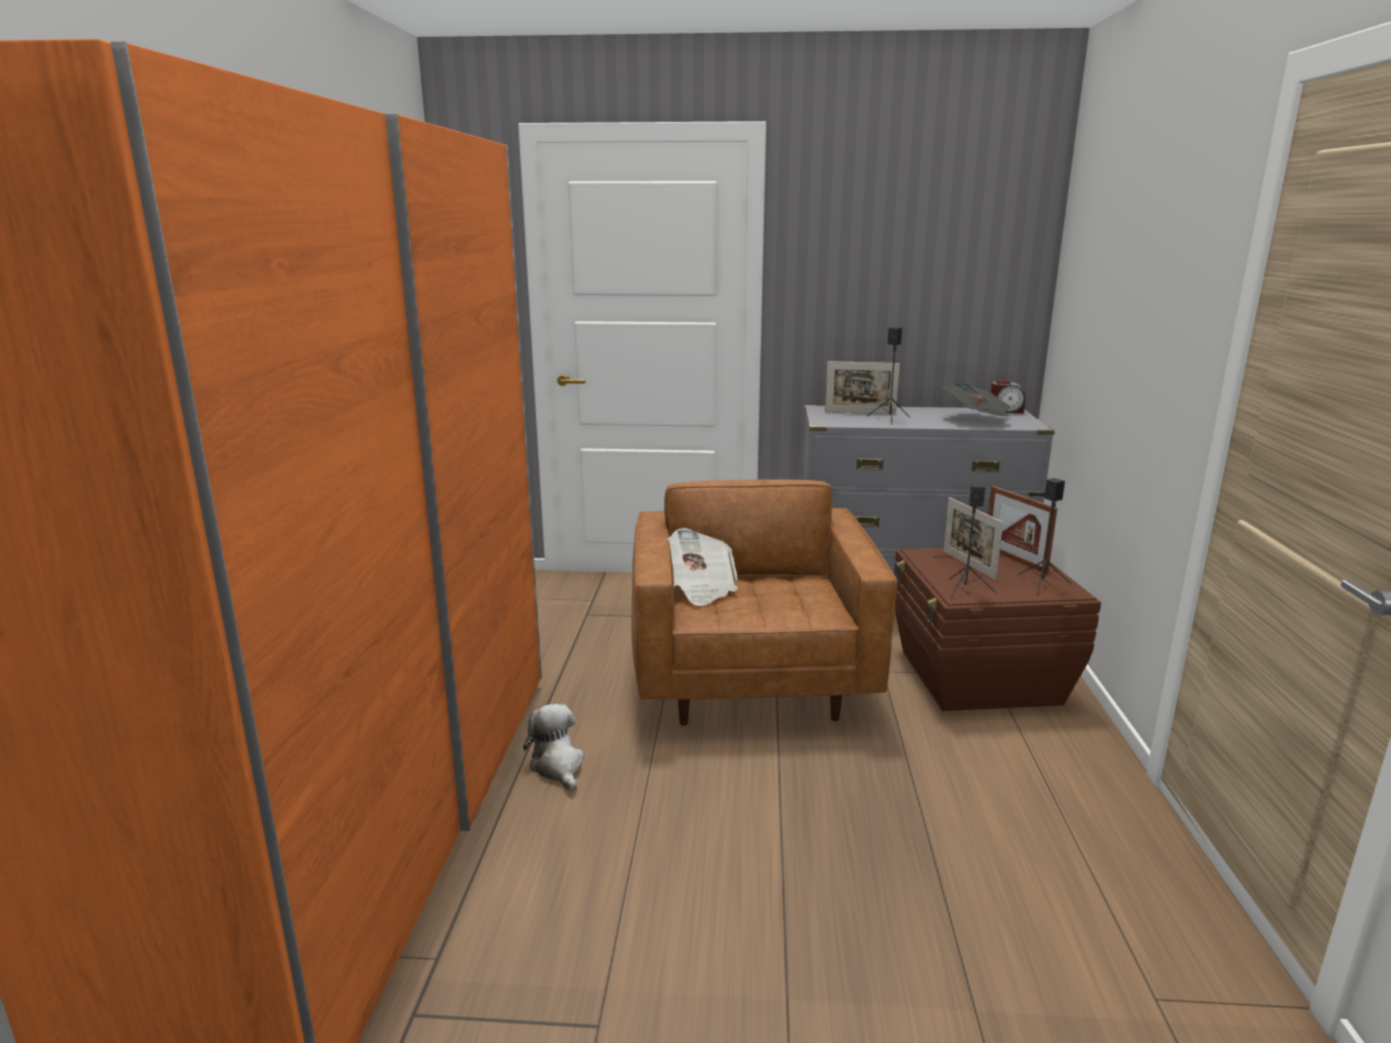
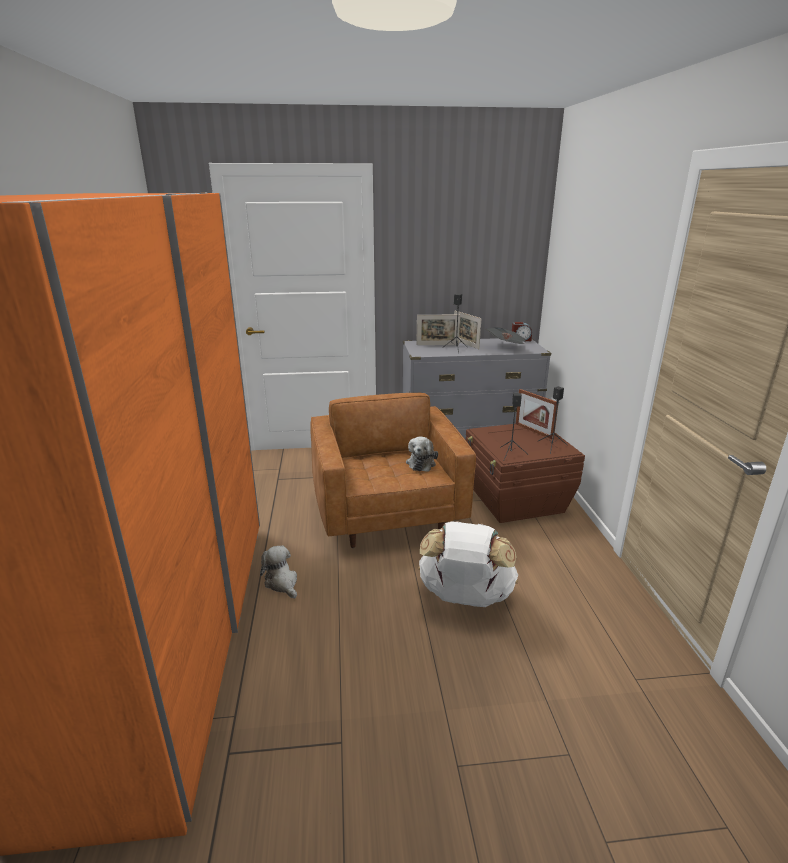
camera: 10 degrees left, 5 degrees up
newspaper [665,528,738,606] -> none
picture frame [943,497,1003,580] -> picture frame moved to [454,310,481,349]
none -> plush toy [406,436,438,472]
none -> white backpack [418,521,518,607]

